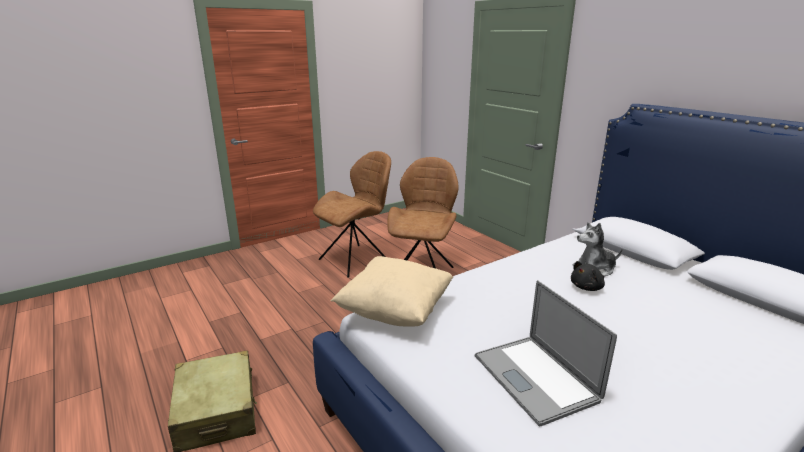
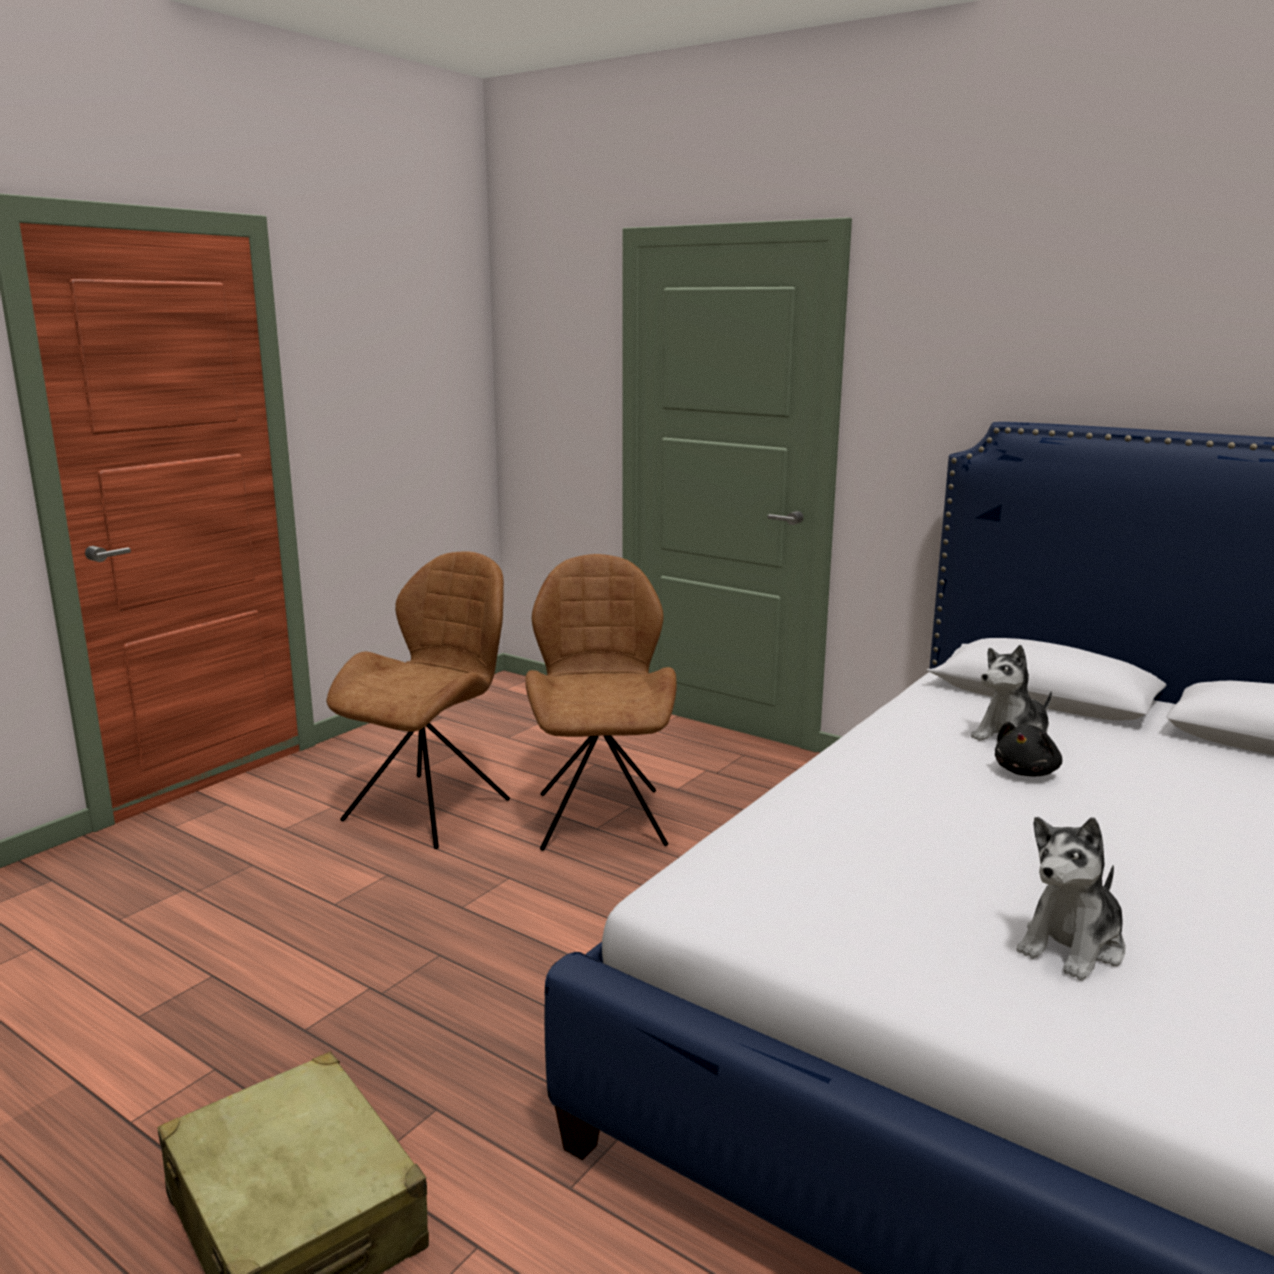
camera: 20 degrees left, 5 degrees down
beige pillow [331,256,453,327] -> none
laptop [475,280,617,426] -> plush toy [1016,817,1125,981]

